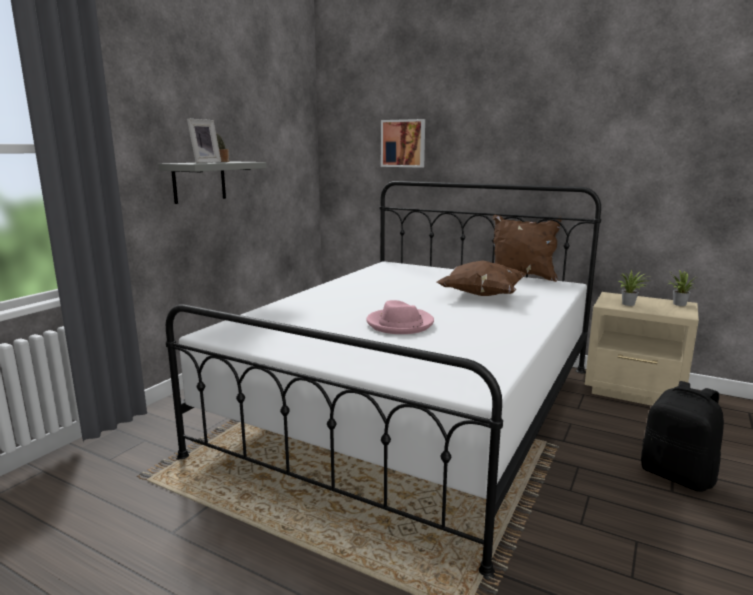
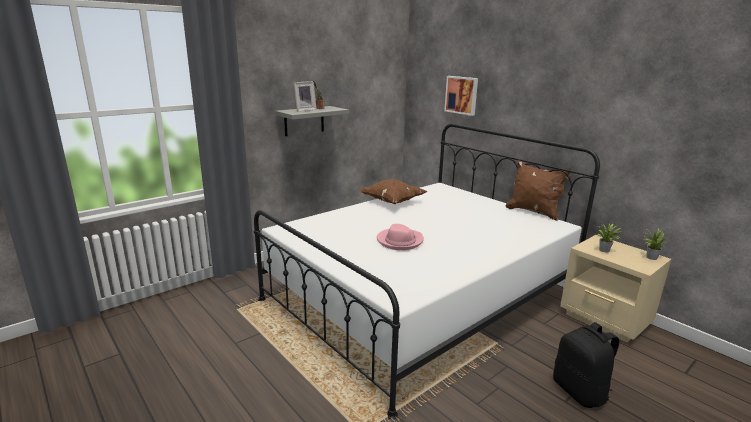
camera: 20 degrees right, 5 degrees up
brown pillow [437,260,527,296] -> brown pillow moved to [359,179,427,204]

